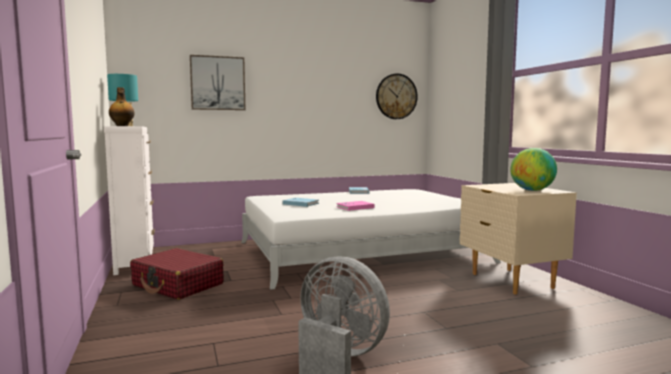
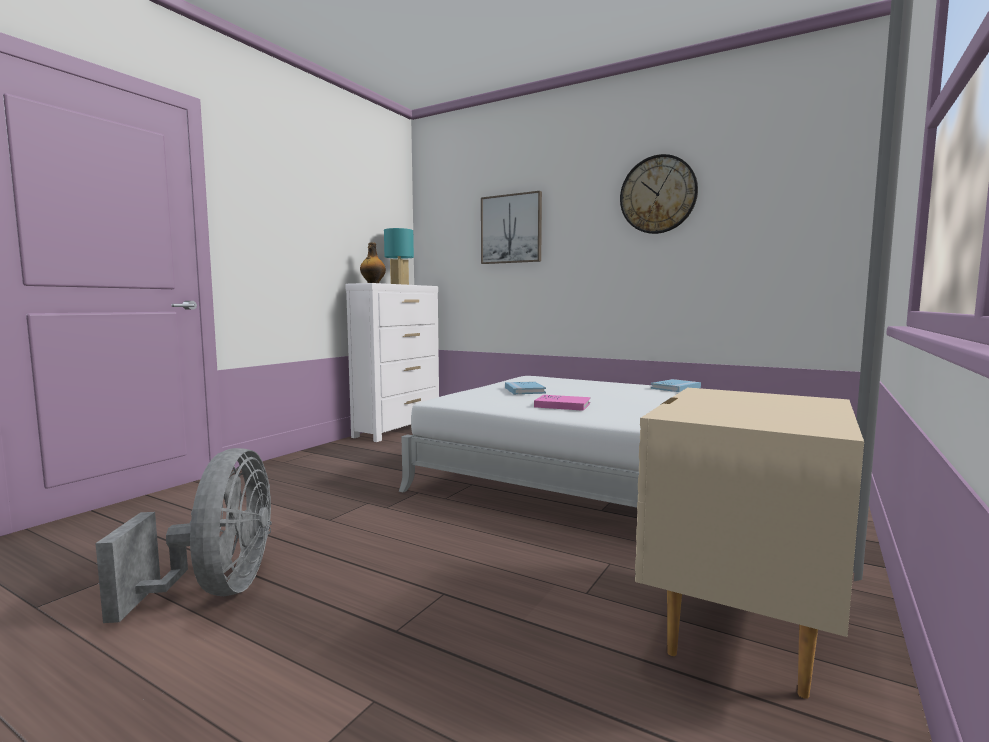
camera: 50 degrees right, 0 degrees up
red suitcase [130,248,224,300] -> none
wall clock [376,73,418,119] -> wall clock moved to [620,154,698,234]
globe [510,148,557,191] -> none

